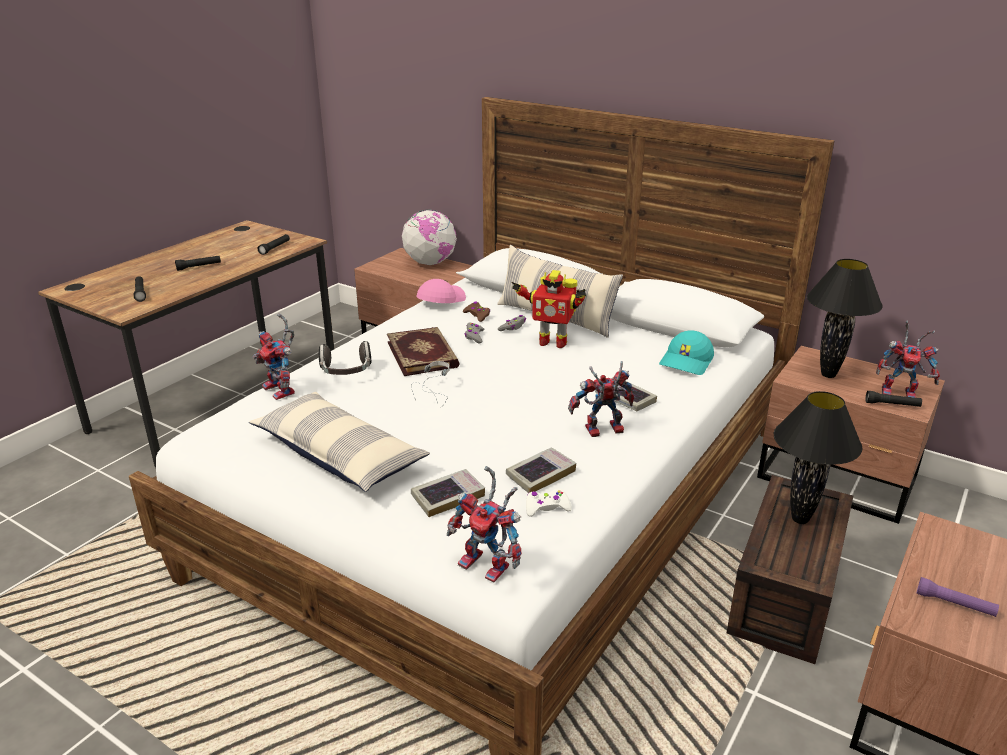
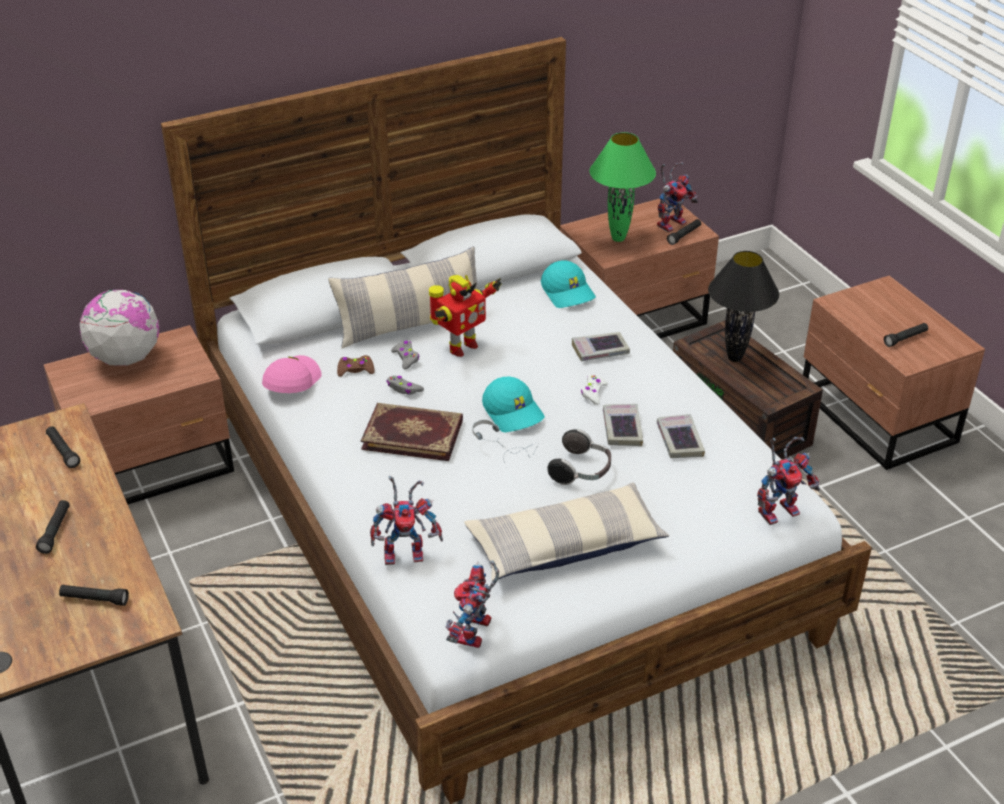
camera: 60 degrees left, 10 degrees up
headphones [319,341,371,375] -> headphones moved to [547,429,611,485]
book [411,469,485,517] -> book moved to [603,404,643,446]
pink cap [417,279,466,303] -> pink cap turned 45 degrees clockwise [262,355,322,393]
white game controller [526,489,572,517] -> white game controller moved to [581,374,608,405]
toy robot [568,361,634,437] -> toy robot moved to [446,561,499,648]
black table lamp [807,259,883,378] -> green table lamp [590,132,656,242]
purple flashlight [916,577,999,617] -> black flashlight [884,323,928,347]
none -> turquoise cap [482,377,545,432]

